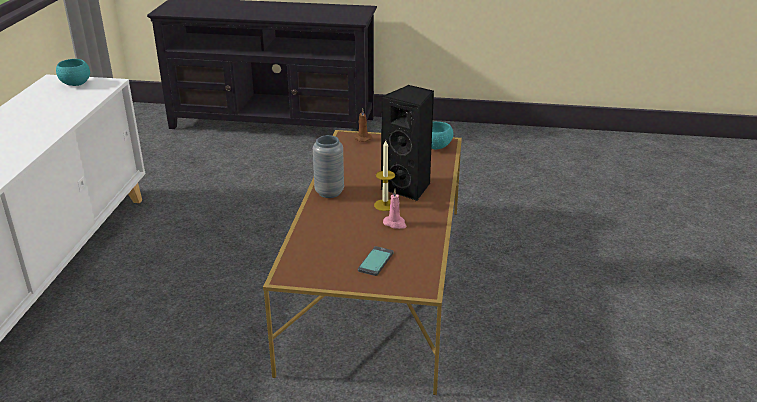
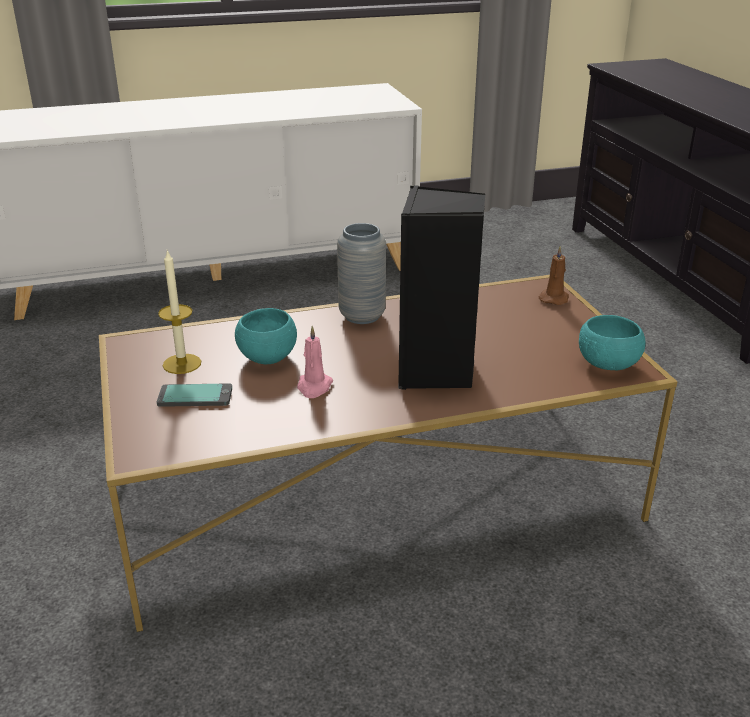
camera: 65 degrees right, 0 degrees up
turquoise bowl [56,59,90,86] -> turquoise bowl moved to [235,308,297,364]
candle [374,140,395,211] -> candle moved to [158,250,201,374]

